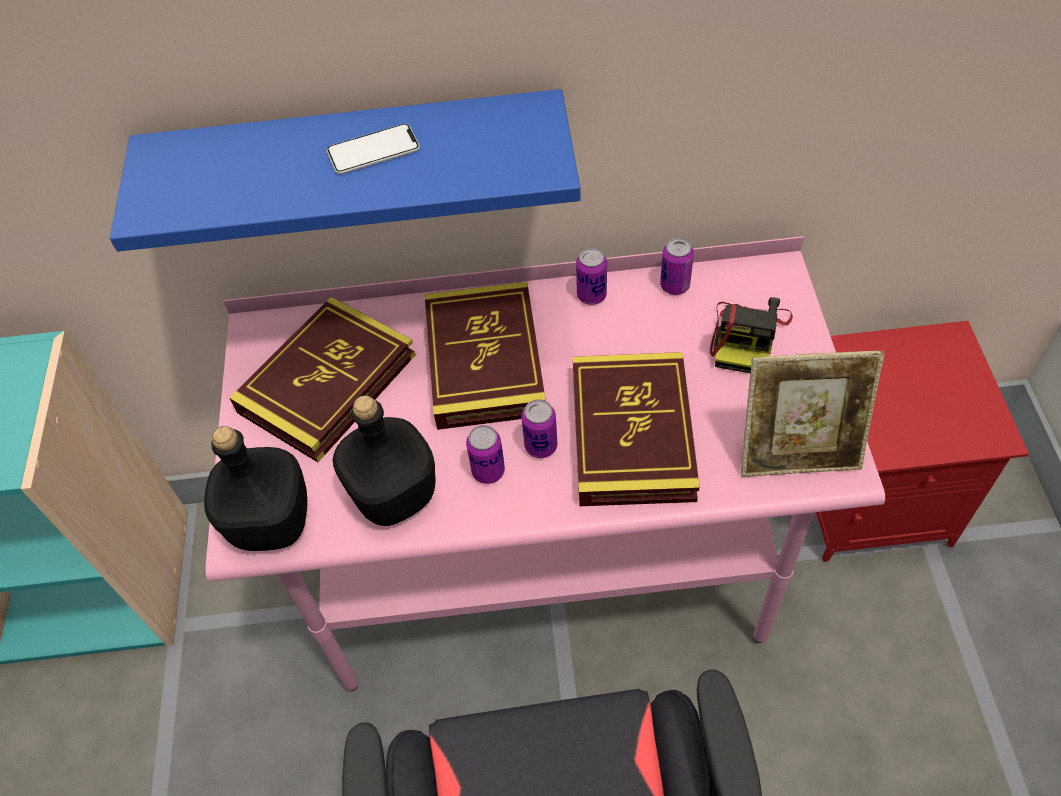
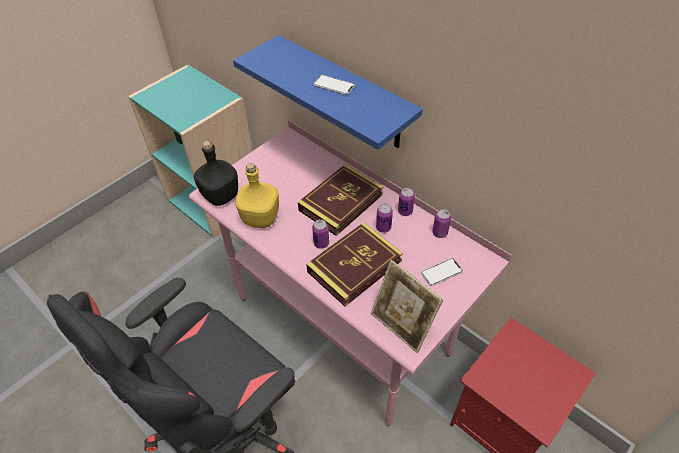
camera: 45 degrees right, 5 degrees down
book [229,297,415,462] -> none
black bottle [332,395,436,526] -> yellow bottle [235,163,279,228]
can [466,425,505,484] -> can moved to [376,204,393,233]
camera [710,297,793,373] -> phone [421,258,463,286]

